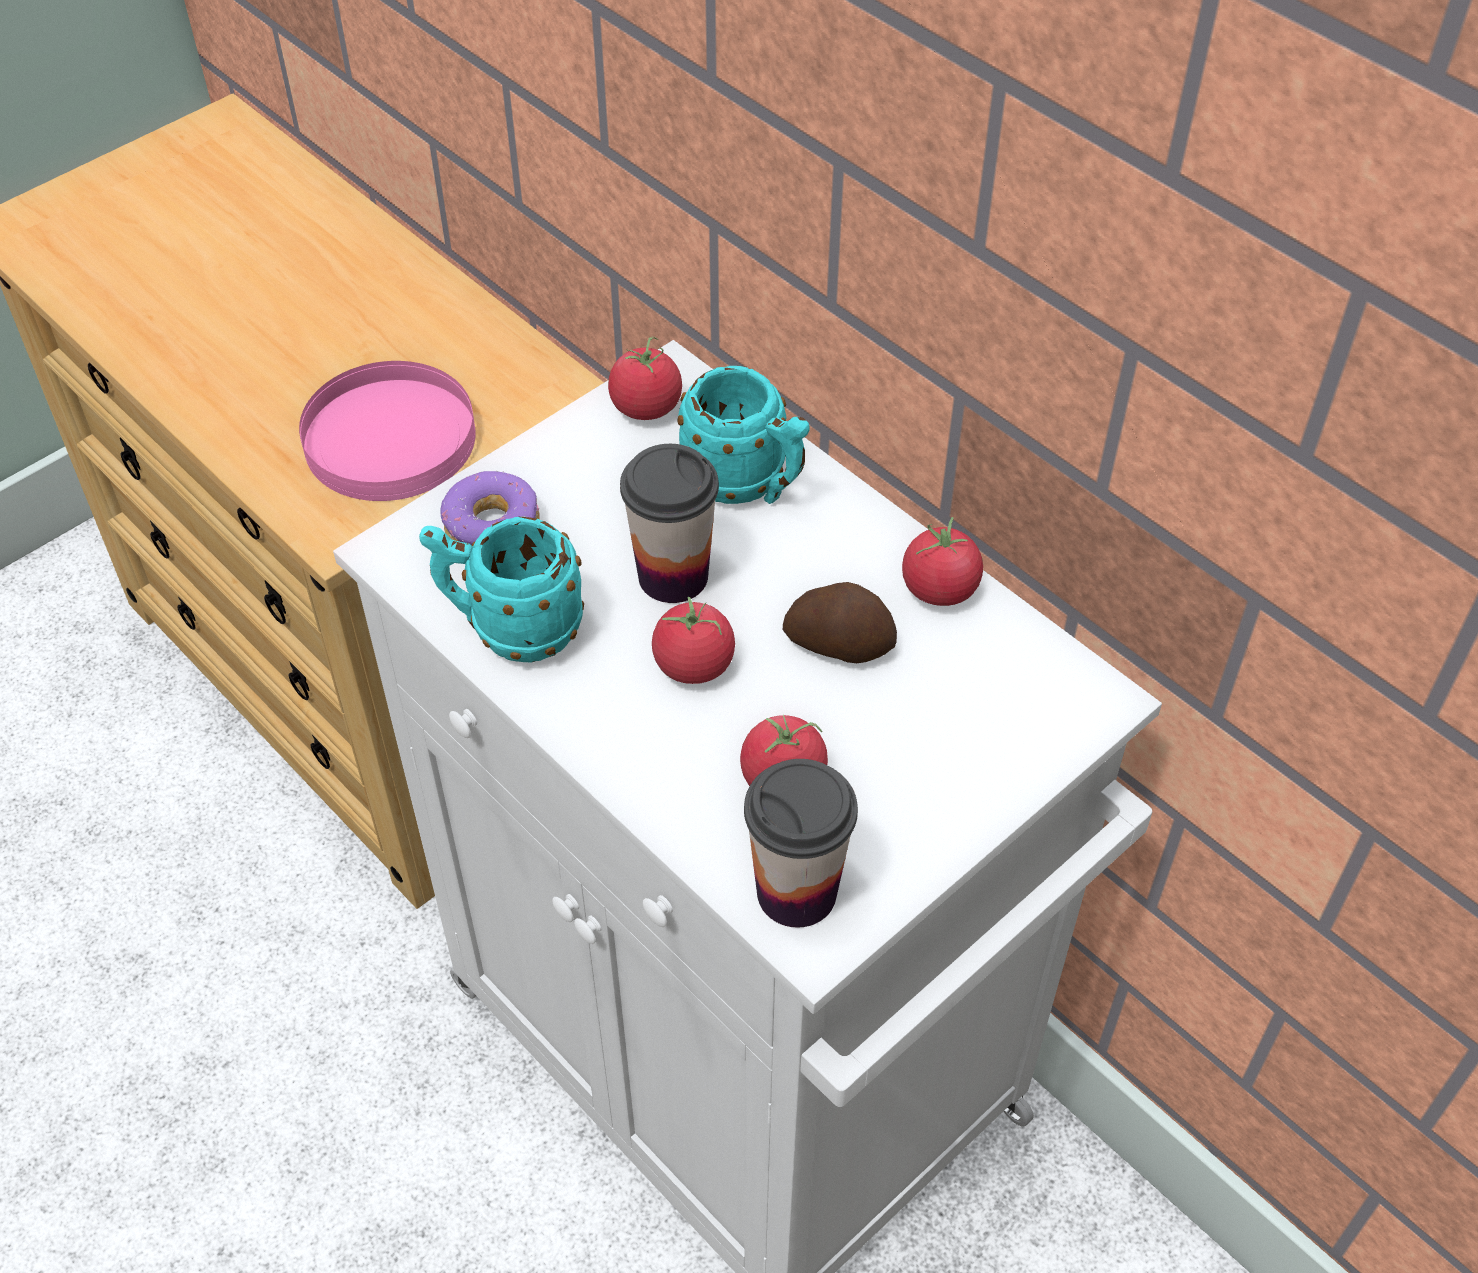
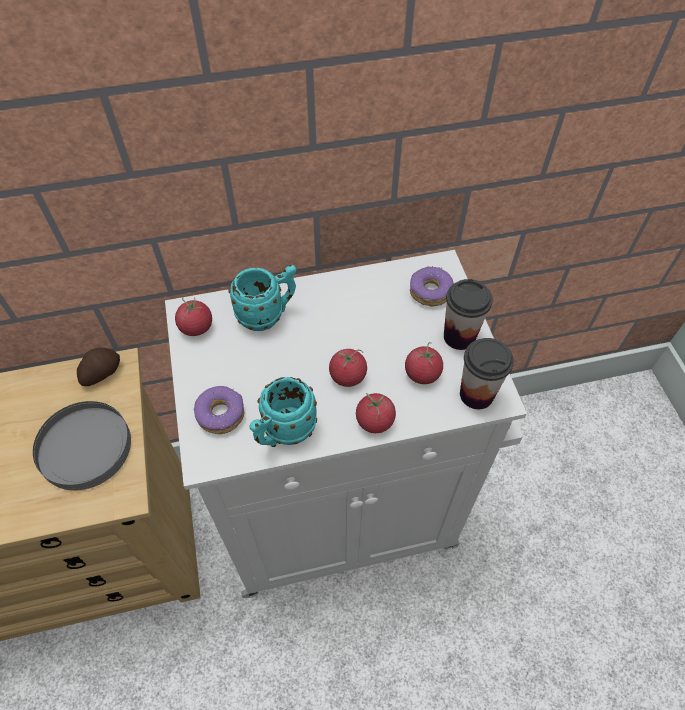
camera: 60 degrees left, 5 degrees up
pink plate [299,361,476,501] -> grey plate [33,401,131,490]
cup [620,444,719,603] -> cup moved to [444,279,493,350]
potato [783,582,897,663] -> potato moved to [77,347,120,386]
tomato [902,517,983,606] -> tomato moved to [356,393,396,433]
none -> donut [410,266,453,306]

